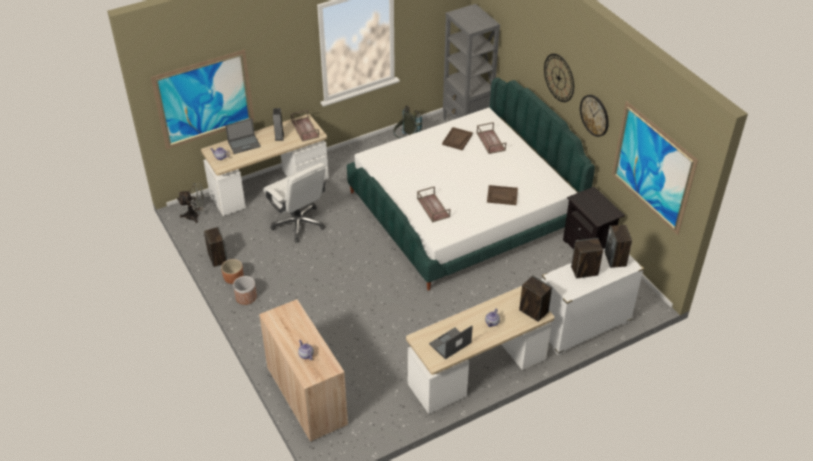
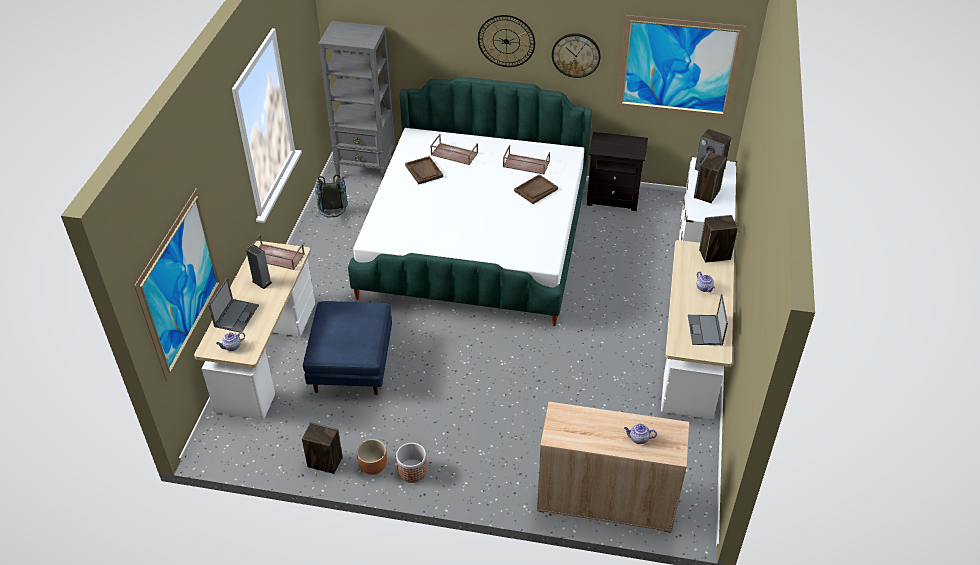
camera: 50 degrees left, 0 degrees up
grey fan [177,183,204,223] -> none
white office chair [263,163,327,242] -> blue ottoman [303,301,392,395]
brown tray [417,186,450,222] -> brown tray moved to [503,145,550,175]

